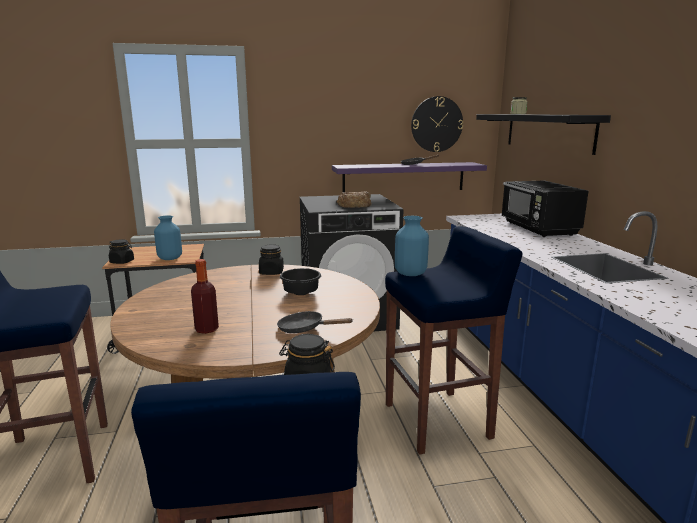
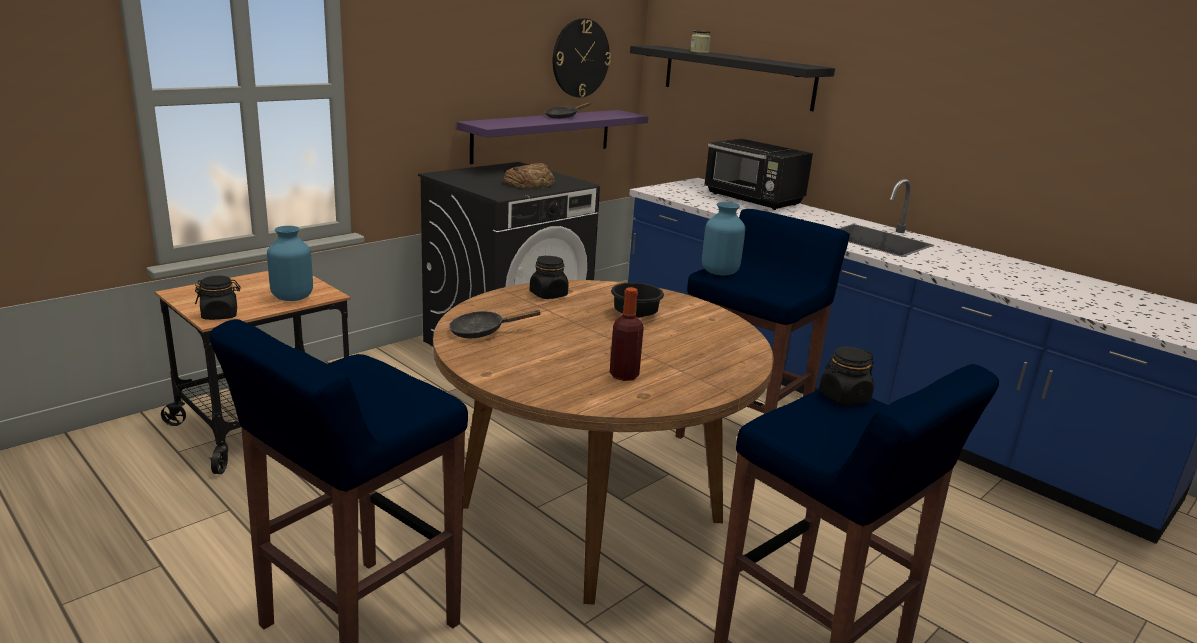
camera: 35 degrees left, 5 degrees up
black frying pan [277,311,353,333] -> black frying pan moved to [449,310,542,338]

